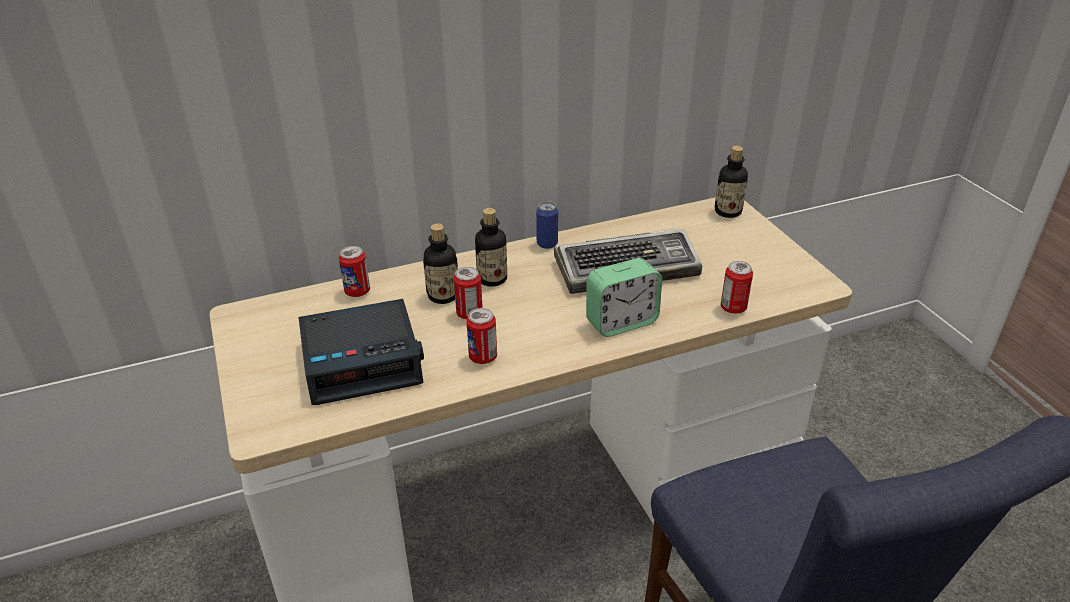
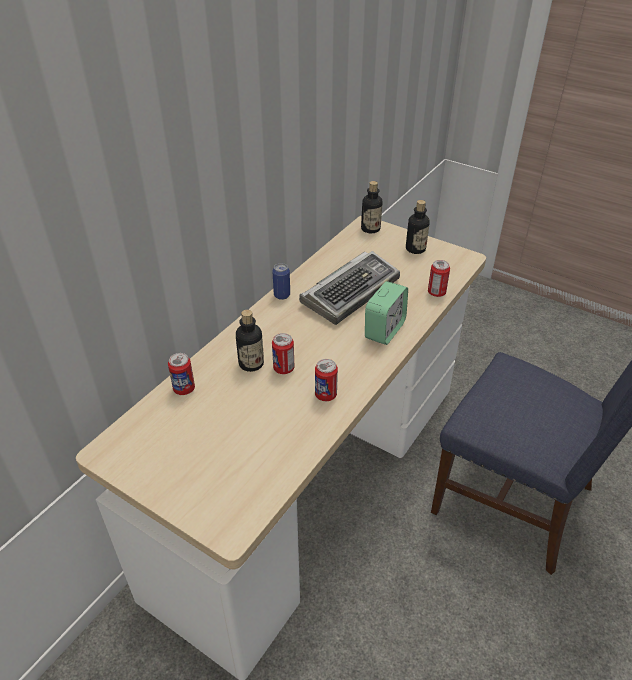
camera: 35 degrees left, 5 degrees up
alarm clock [298,299,424,405] -> none
bottle [475,208,507,287] -> bottle moved to [406,200,430,254]

